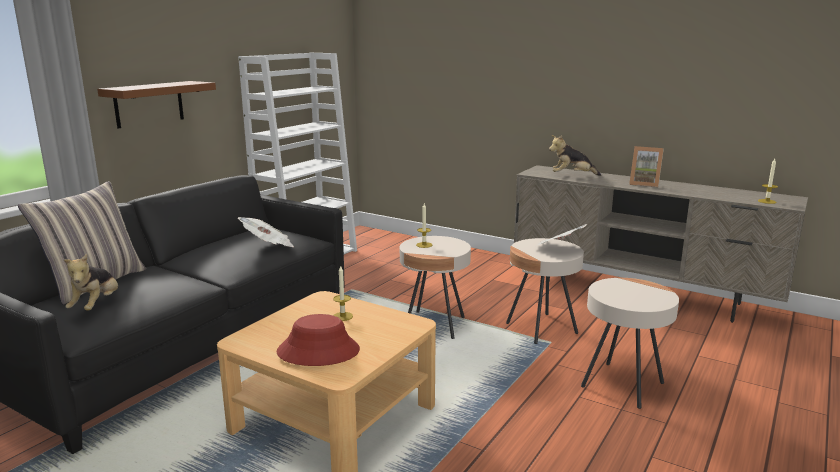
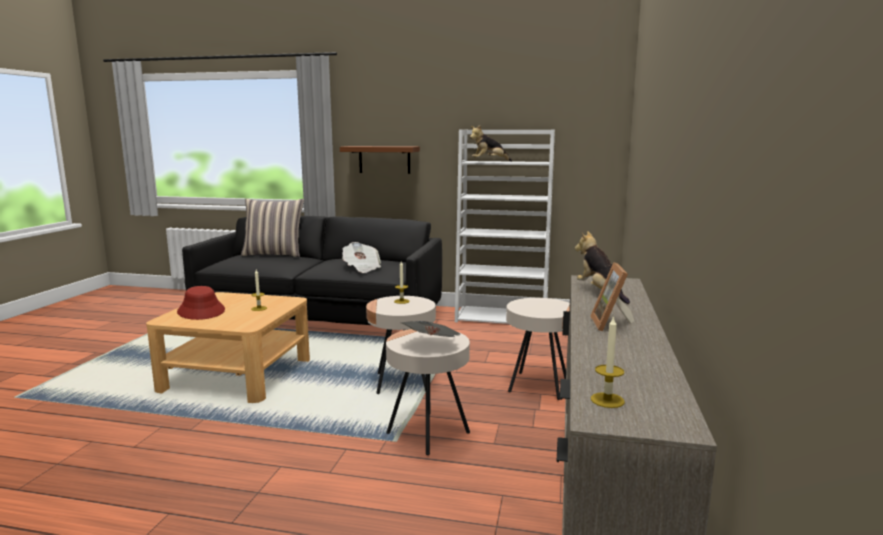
camera: 70 degrees right, 5 degrees down
plush toy [64,254,118,310] -> plush toy moved to [470,125,512,162]
beige side table [581,278,679,409] -> beige side table moved to [506,298,570,400]

